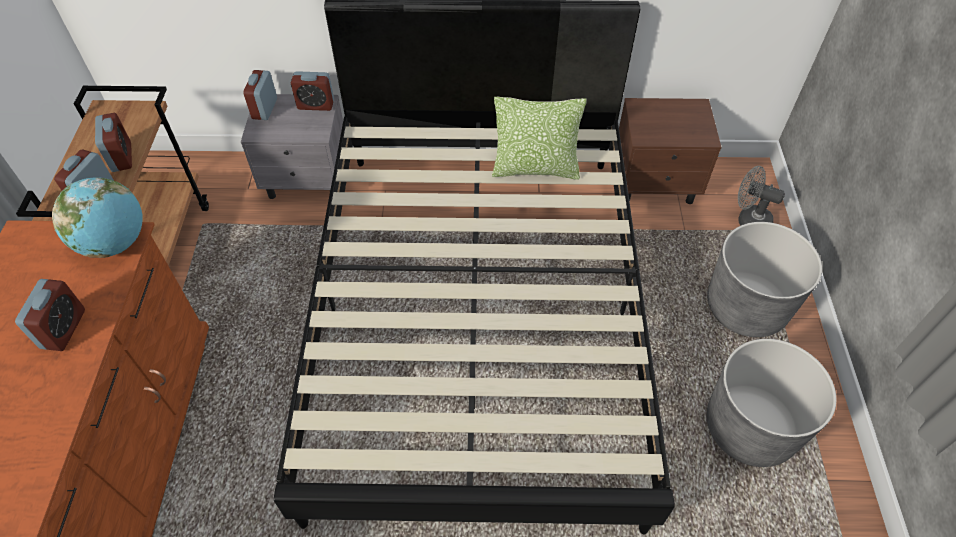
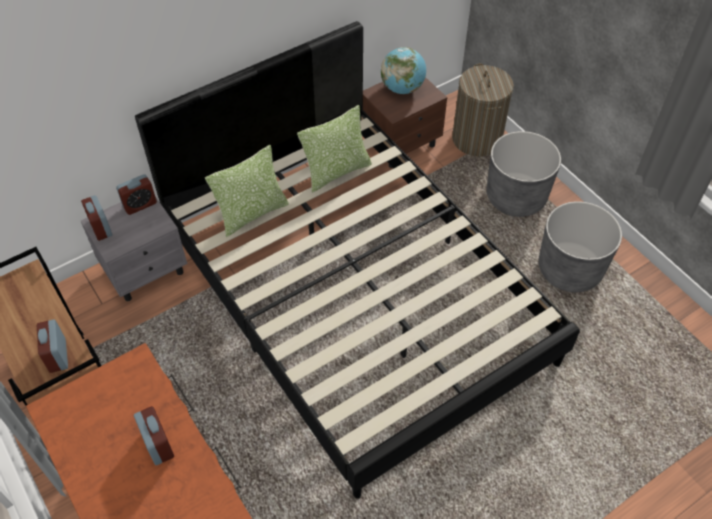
camera: 35 degrees left, 0 degrees up
globe [52,177,143,258] -> globe moved to [381,47,426,94]
alarm clock [95,113,132,172] -> none
grey fan [738,166,785,226] -> laundry basket [452,64,514,156]
none -> pillow [205,145,289,237]

